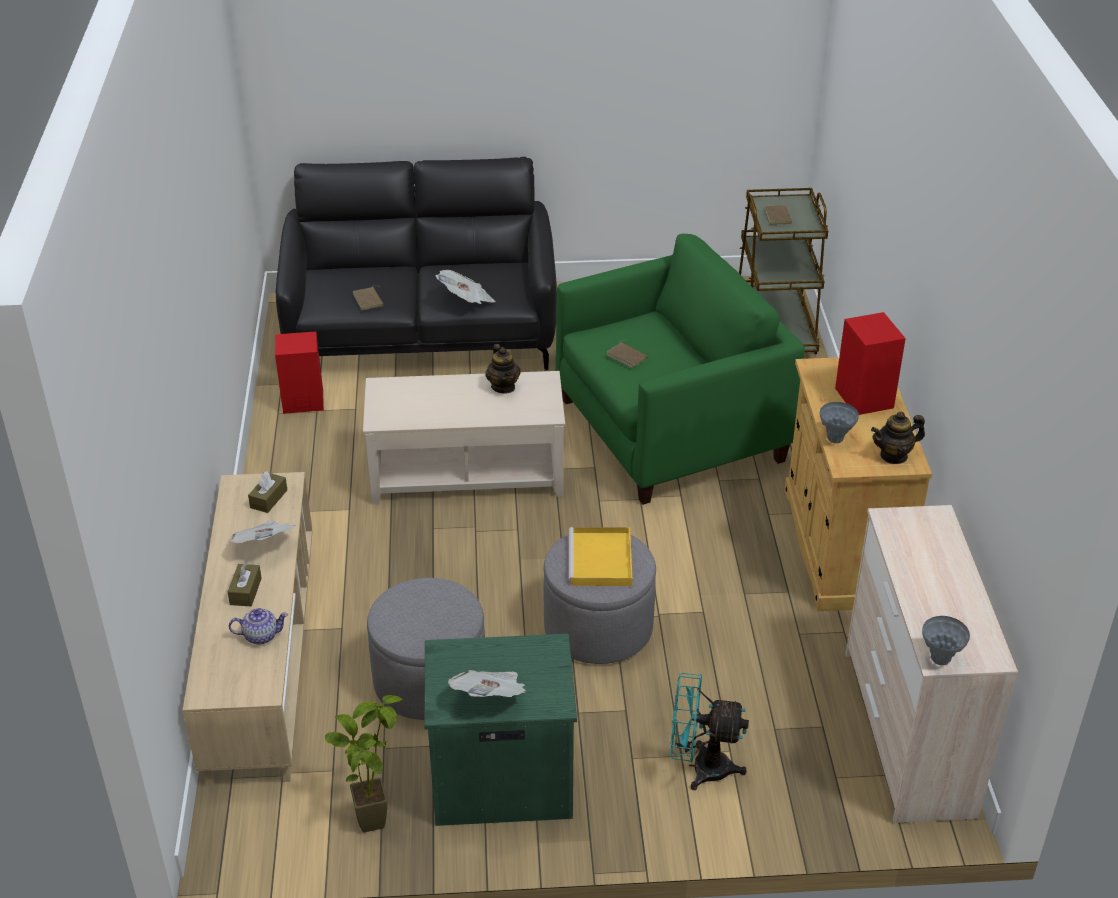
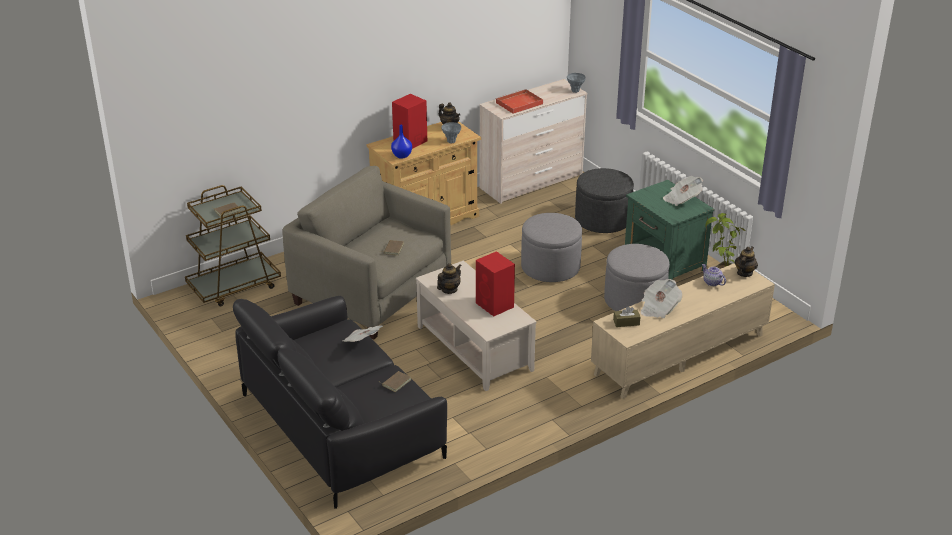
camera: 120 degrees left, 5 degrees down
brown tissue box [228,562,262,606] -> none
red speaker [275,331,324,414] -> red speaker moved to [476,251,515,317]
green armchair [555,234,805,505] -> beige armchair [283,166,451,339]
yellow tray [569,527,632,586] -> none
turquoise fan [670,673,749,790] -> grey ottoman [575,168,634,233]
none -> blue vase [391,125,412,159]
none -> red tray [495,89,543,114]
none -> teapot [735,247,758,277]

